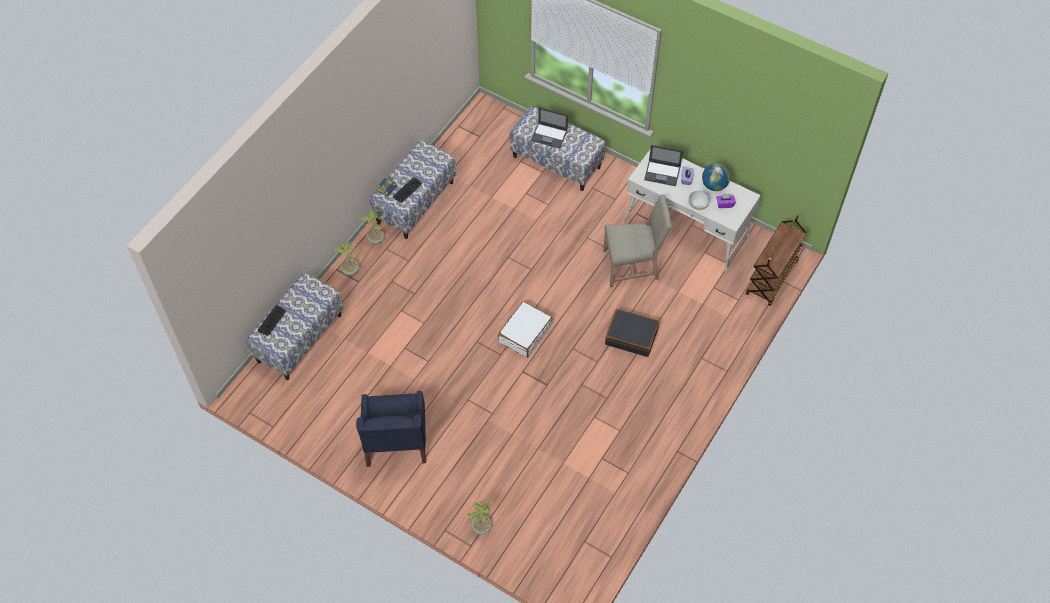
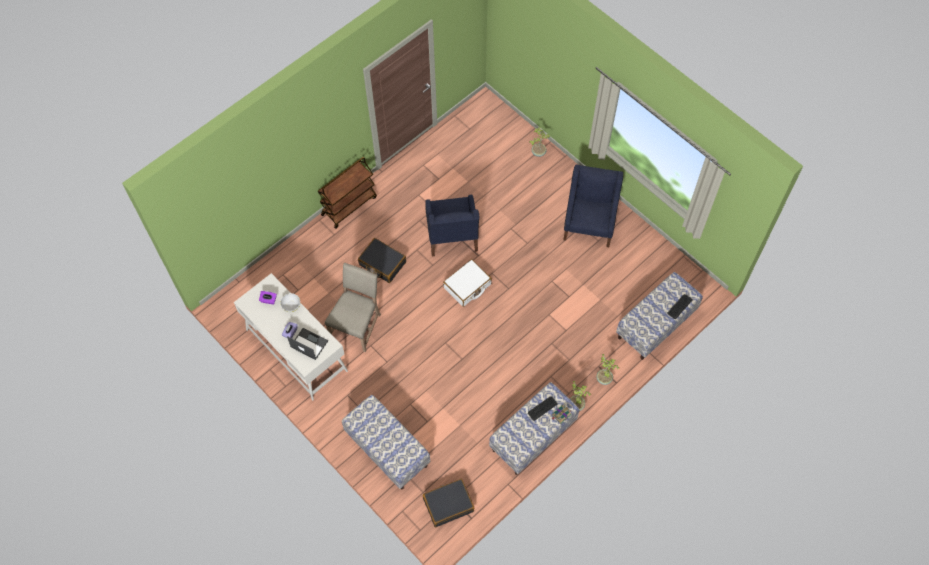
camera: 165 degrees left, 5 degrees up
laptop [531,107,568,149] -> none
beige chair [603,194,672,287] -> beige chair turned 105 degrees clockwise [325,263,381,352]
globe [702,163,730,191] -> none
brown cart [746,215,806,306] -> brown cart moved to [317,157,377,229]
none -> black suitcase [423,479,474,527]
none -> blue armchair [425,195,479,256]

